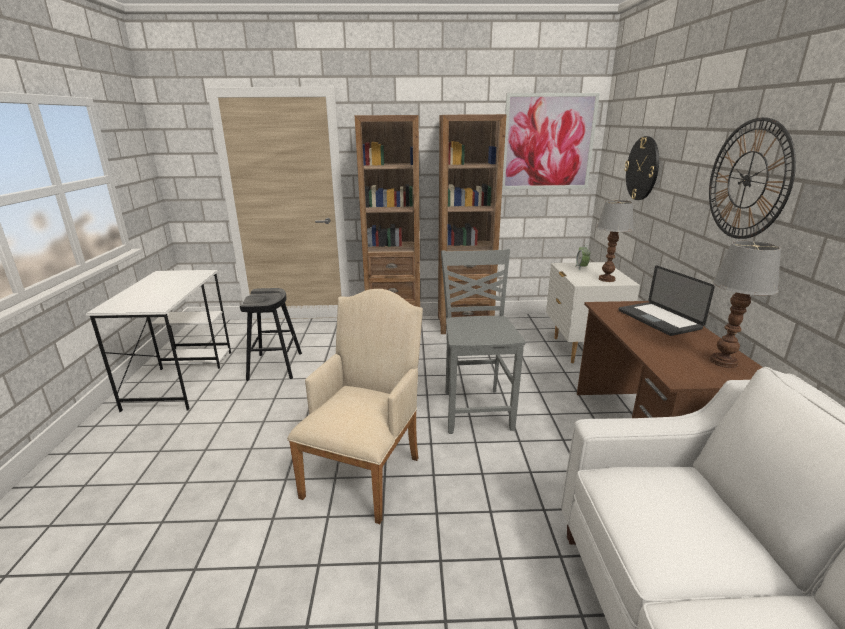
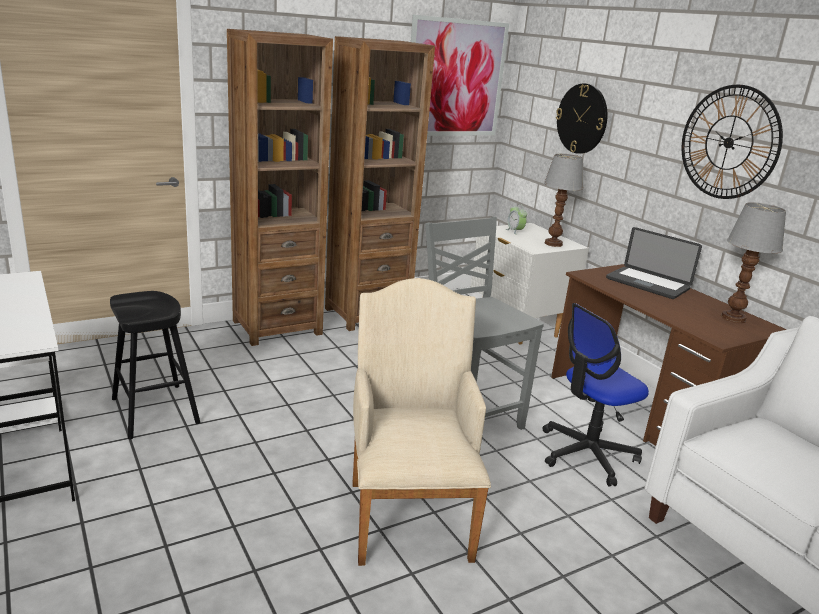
camera: 30 degrees left, 0 degrees up
none -> office chair [542,303,649,487]

